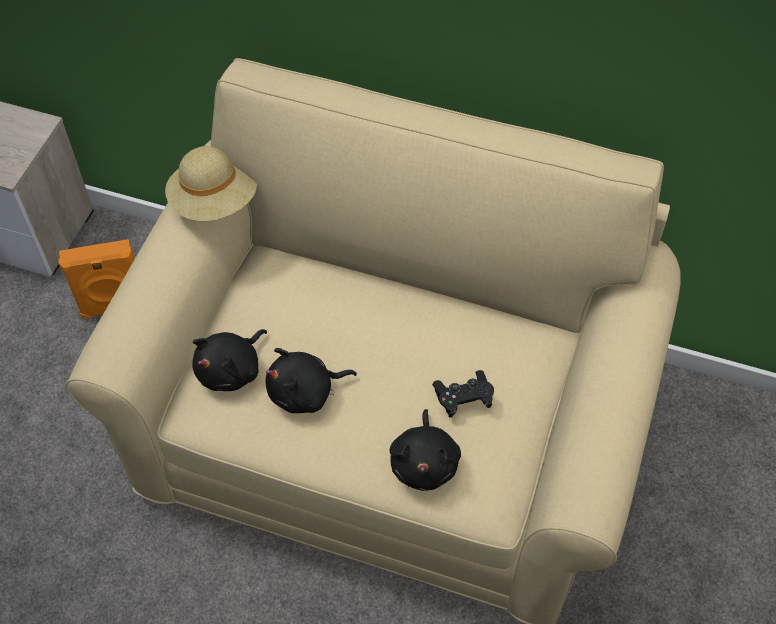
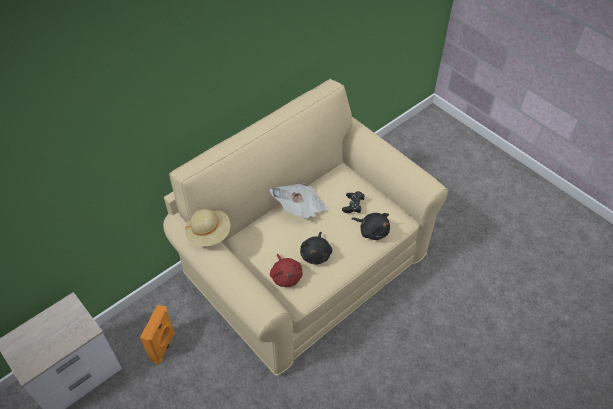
camera: 60 degrees left, 5 degrees down
black plush toy [192,329,267,391] -> red plush toy [270,254,303,287]
none -> newspaper [269,183,328,219]

